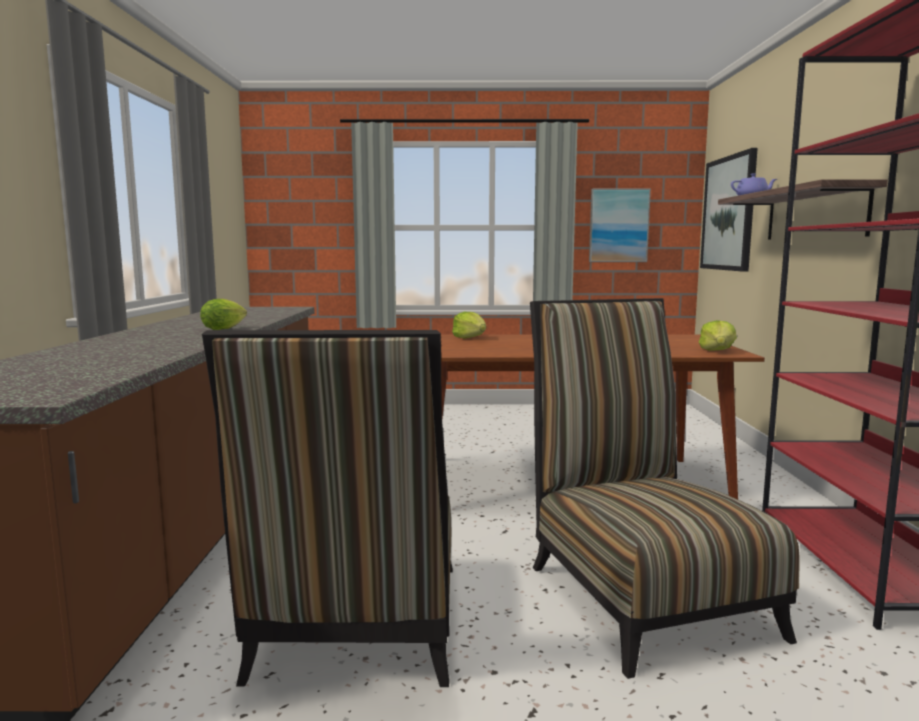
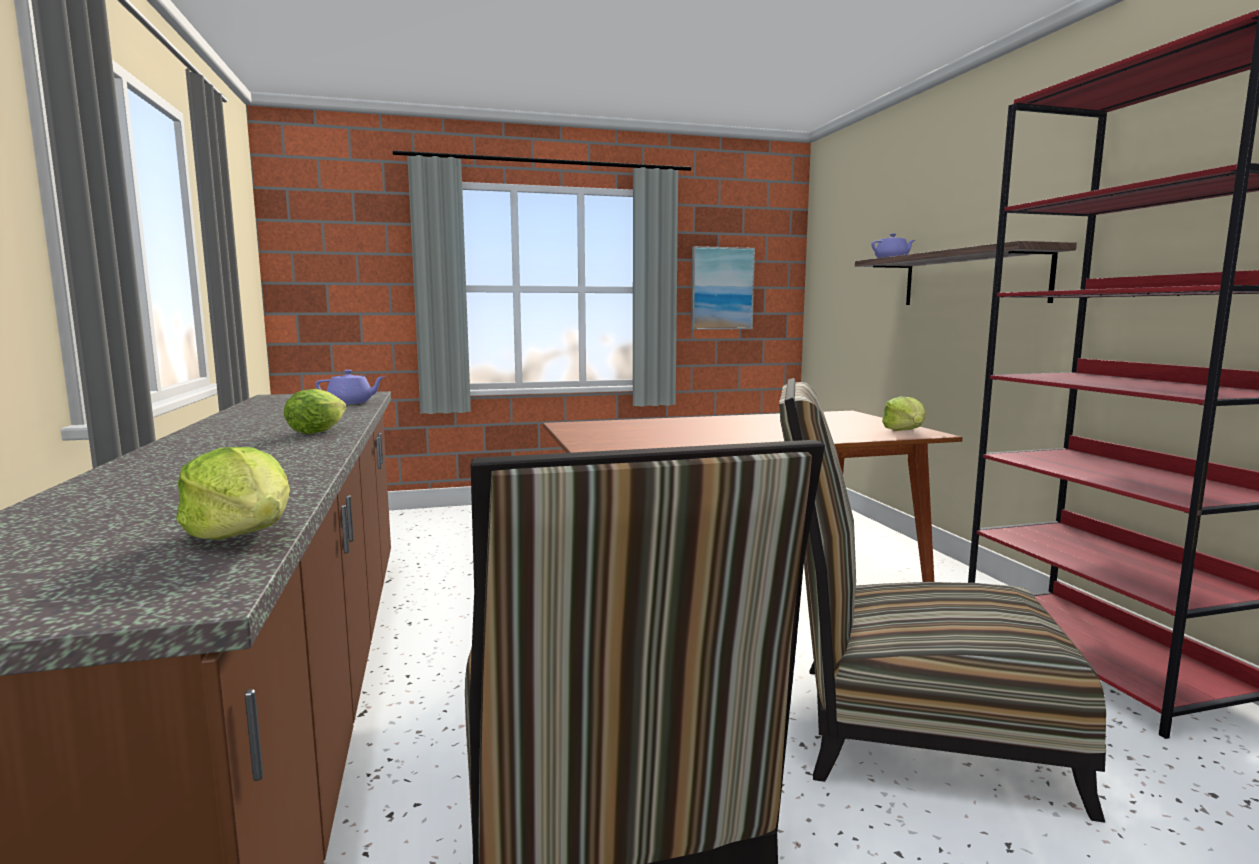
camera: 15 degrees left, 0 degrees up
lettuce [452,312,486,339] -> lettuce moved to [176,447,290,540]
chair [530,298,800,679] -> chair turned 45 degrees counterclockwise [779,378,1106,823]
picture [700,148,758,272] -> none
none -> purple teapot [315,370,384,404]

